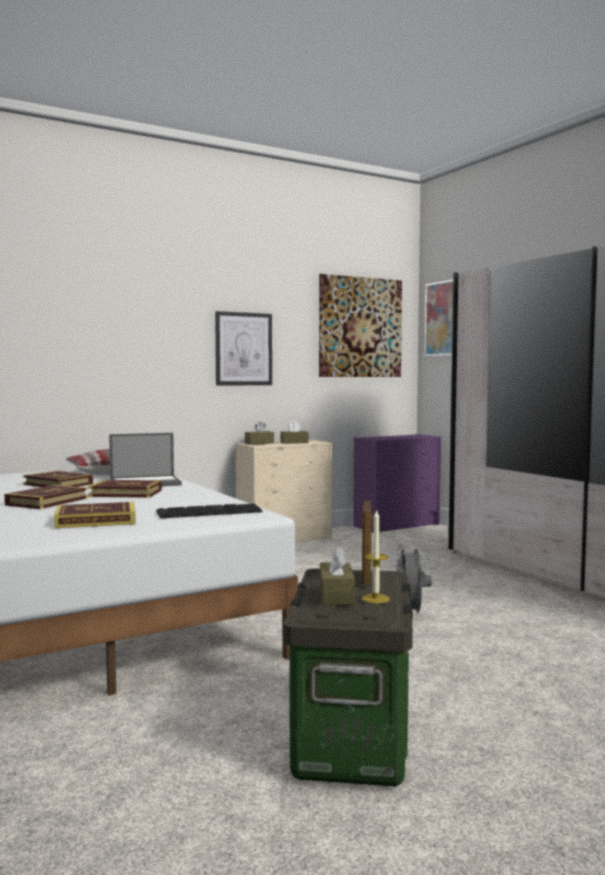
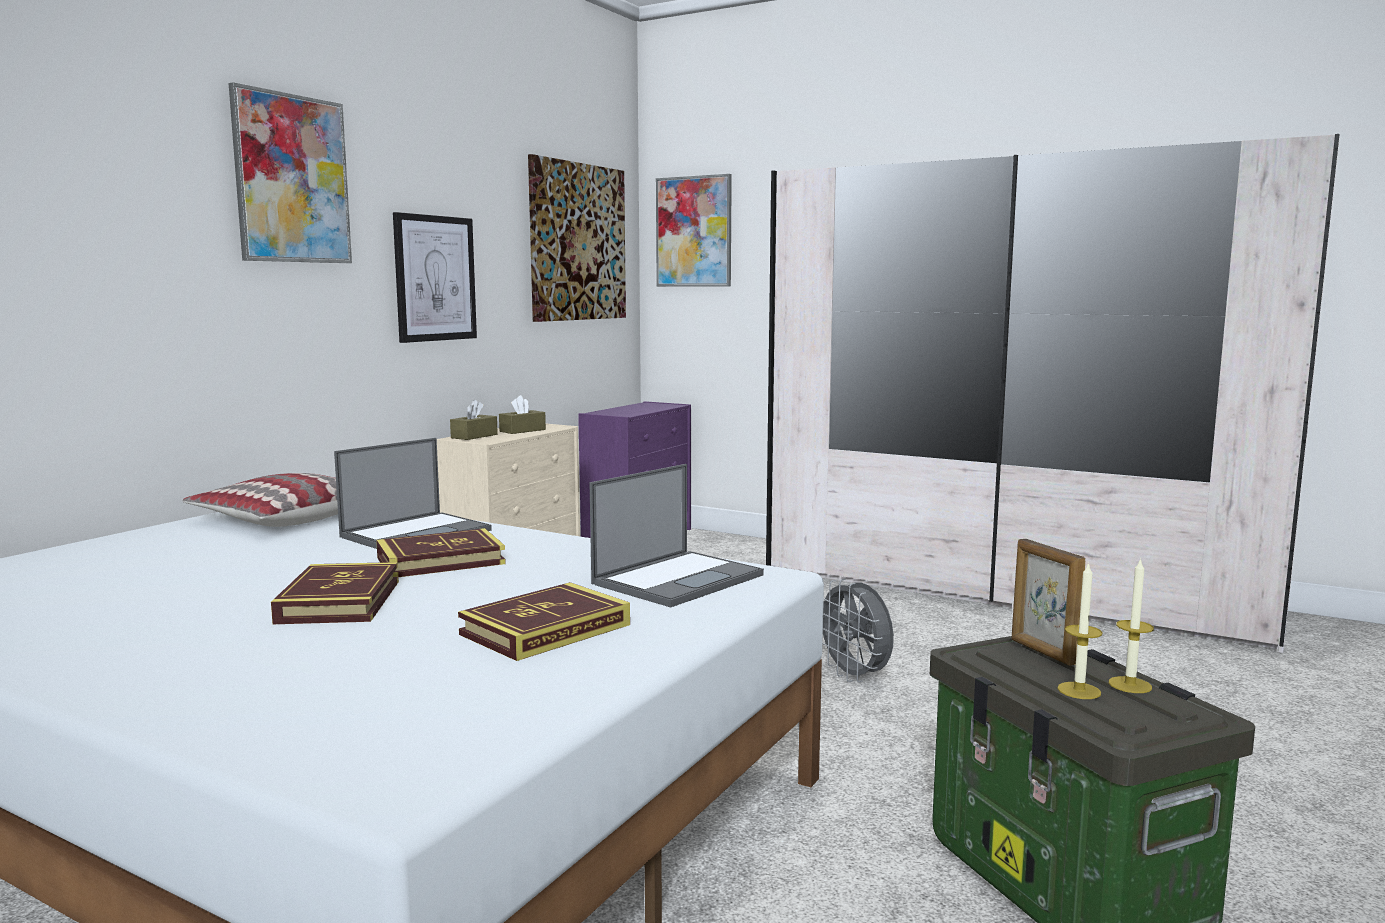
camera: 30 degrees left, 5 degrees up
book [23,471,93,487] -> none
keyboard [156,504,263,519] -> laptop [590,464,764,607]
brown tissue box [320,546,355,605] -> candle [1057,562,1102,699]
none -> picture [229,82,352,263]

